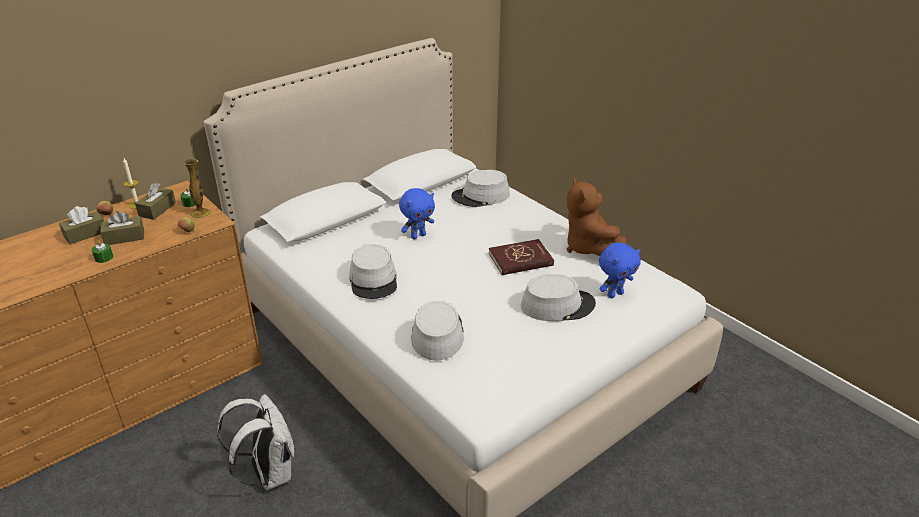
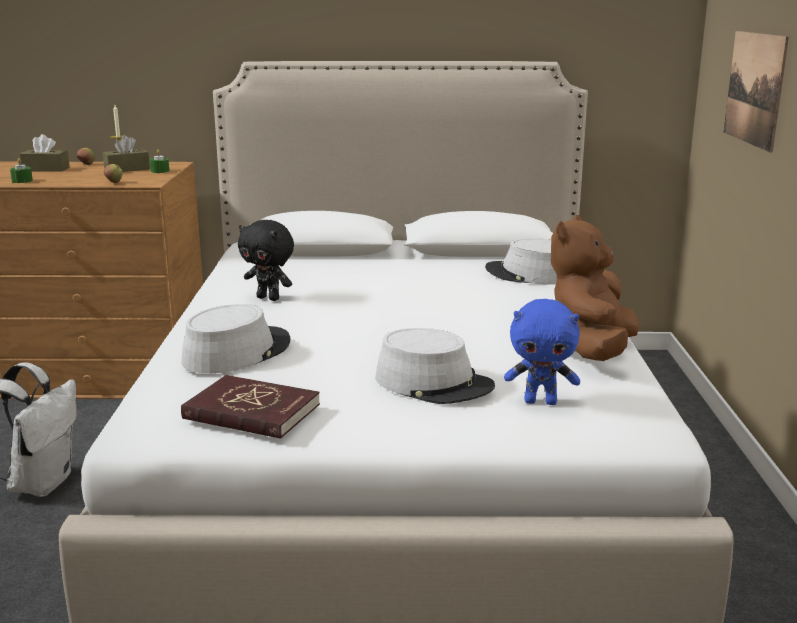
camera: 40 degrees right, 15 degrees down
brown tissue box [100,211,144,245] -> none
vase [184,159,211,218] -> none
grey hat [349,244,397,299] -> black plush toy [238,220,294,301]
blue plush toy [399,188,435,239] -> none
red book [489,239,554,275] -> red book moved to [181,375,320,439]
none -> picture [724,31,789,153]

